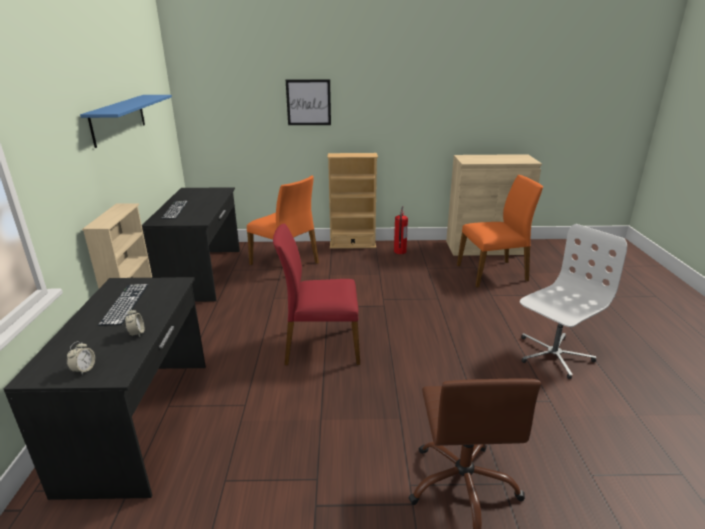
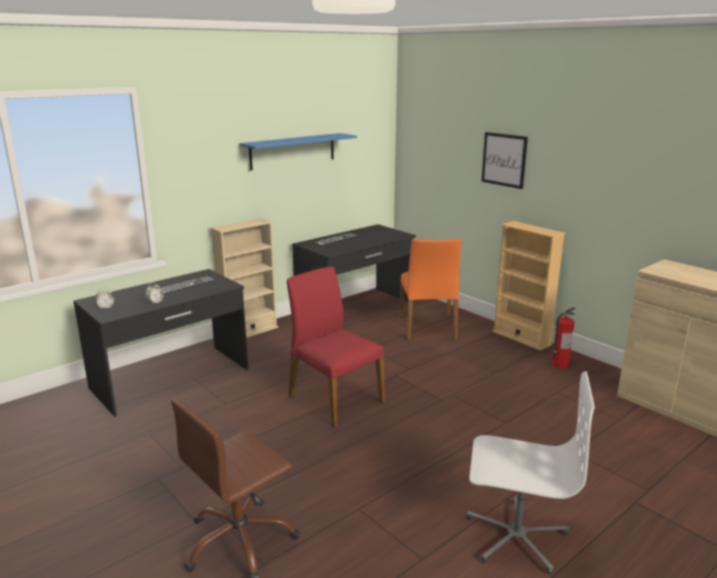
camera: 50 degrees right, 5 degrees down
orange chair [457,175,543,287] -> none

